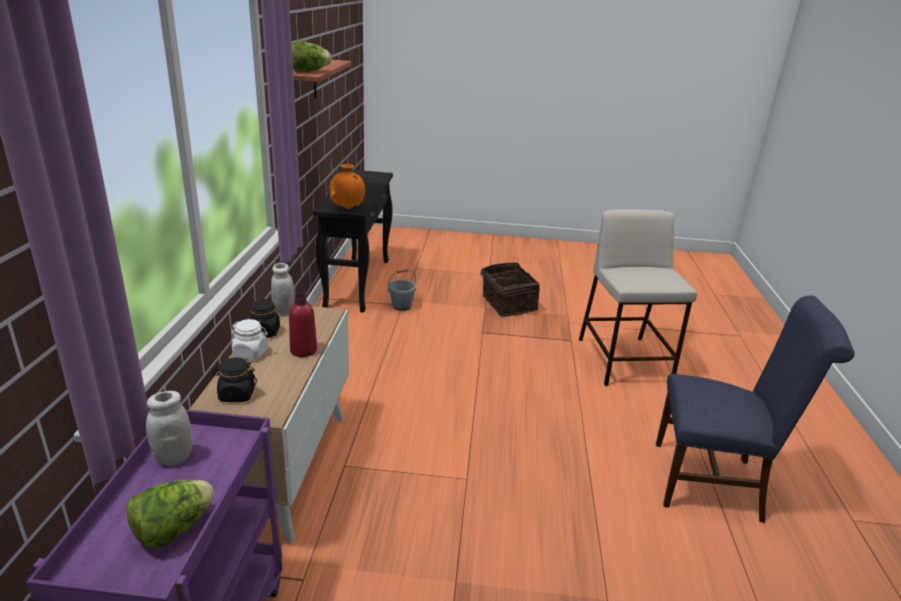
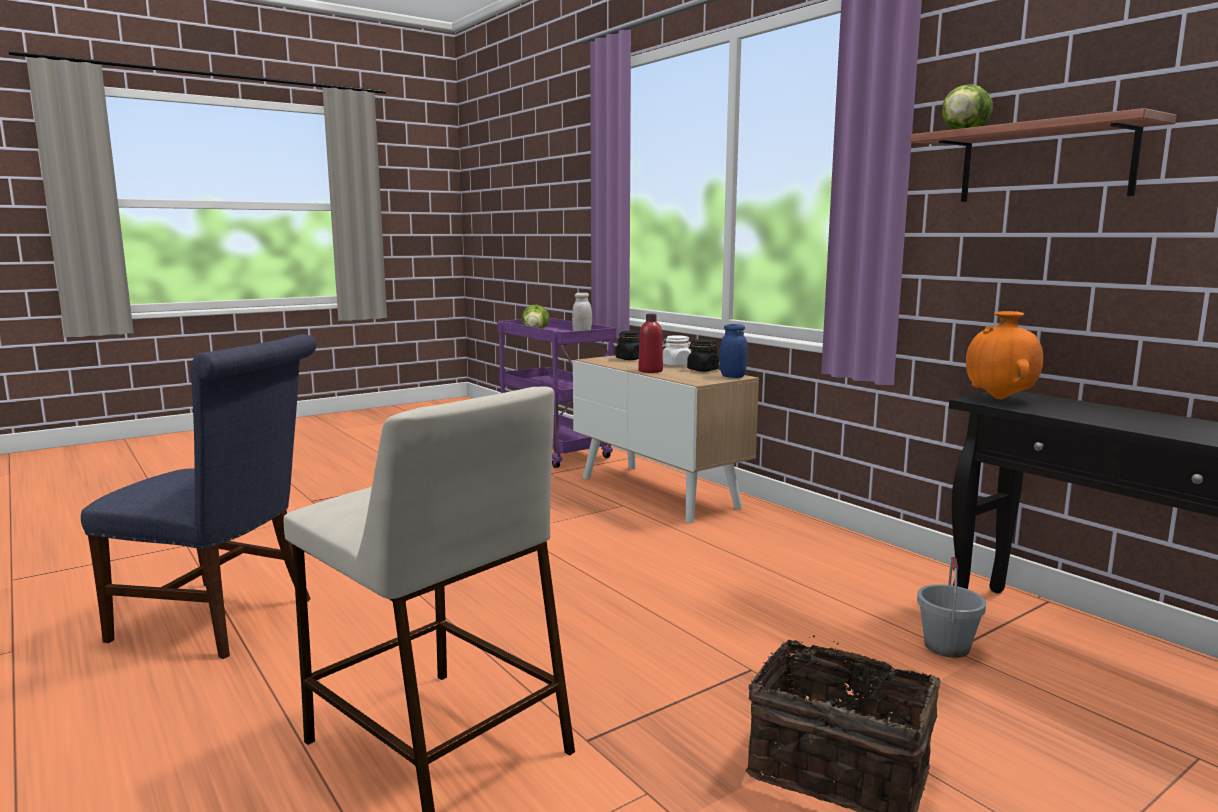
camera: 140 degrees right, 15 degrees down
white jar [271,263,294,314] -> blue jar [720,324,748,378]
blue chair [656,295,855,523] -> blue chair turned 135 degrees counterclockwise [81,334,317,659]

